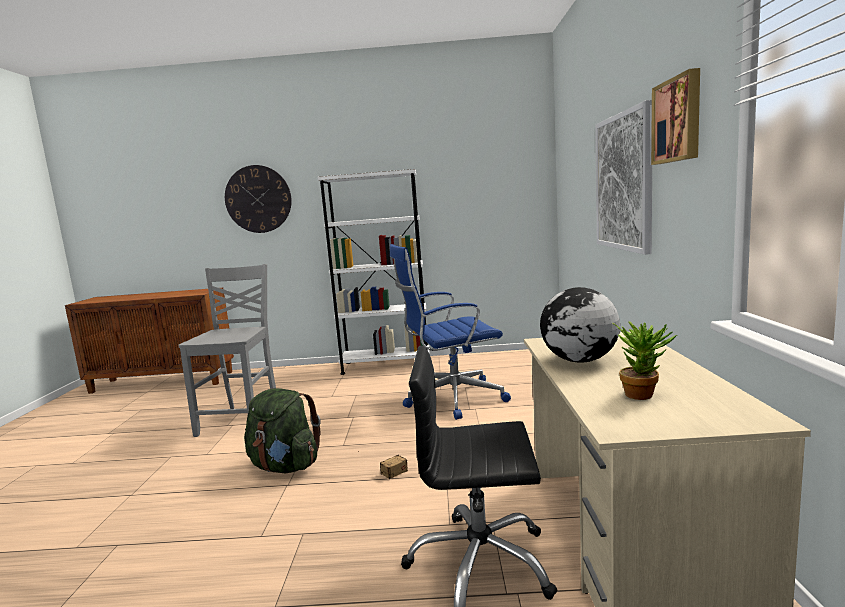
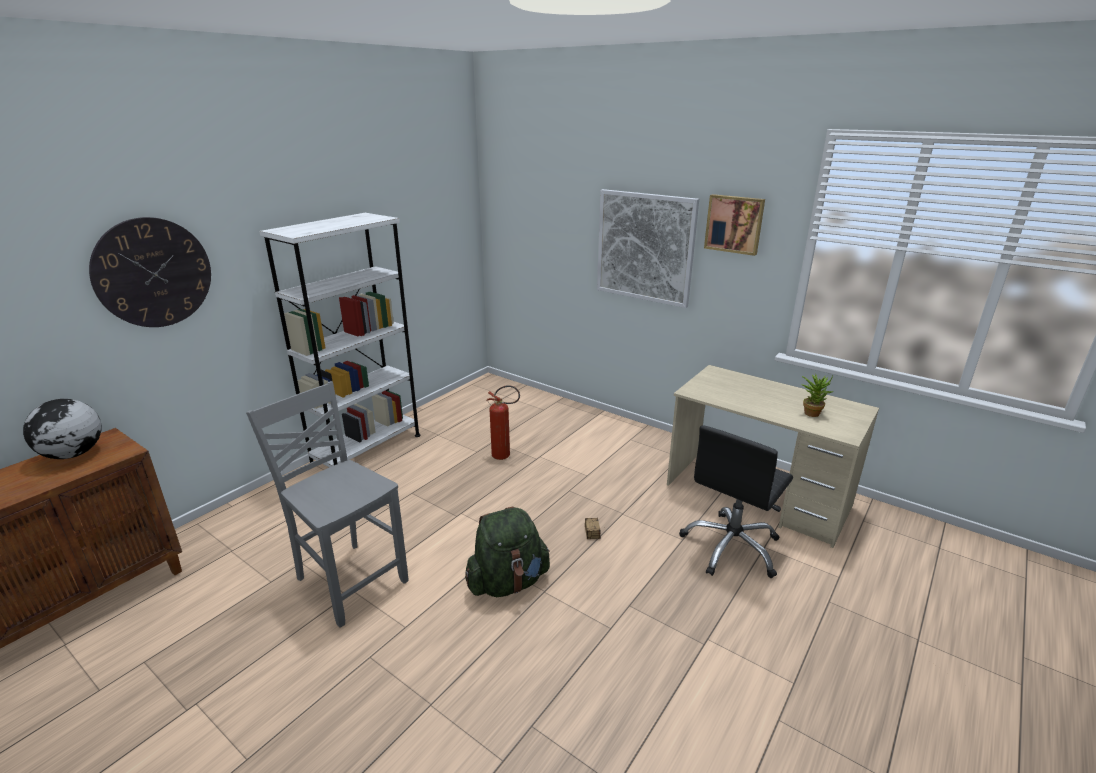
camera: 55 degrees left, 15 degrees up
blue office chair [390,244,511,420] -> fire extinguisher [486,385,520,460]
globe [540,287,620,363] -> globe moved to [23,399,102,459]

